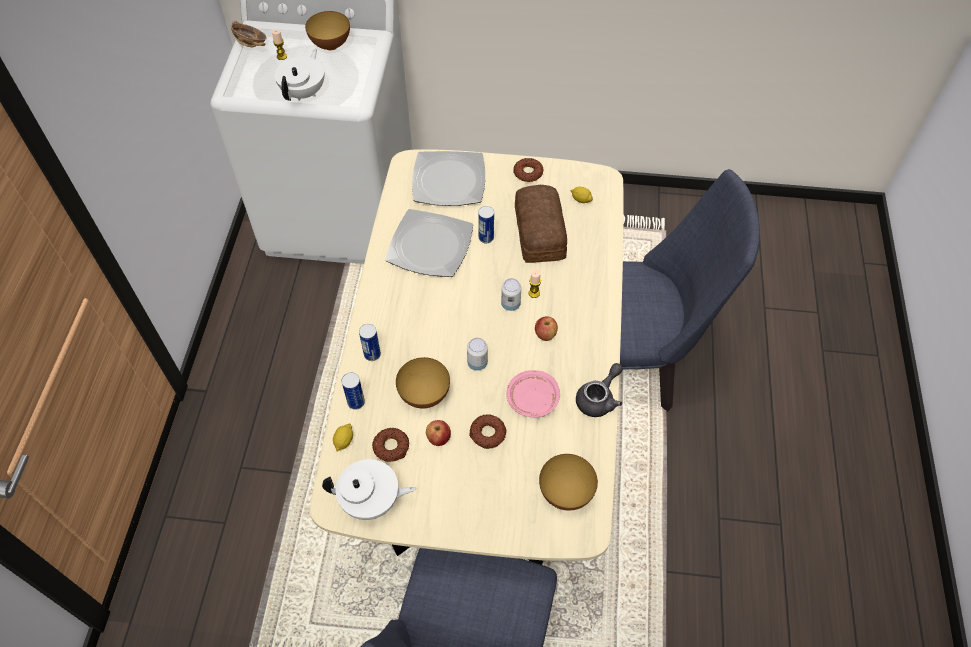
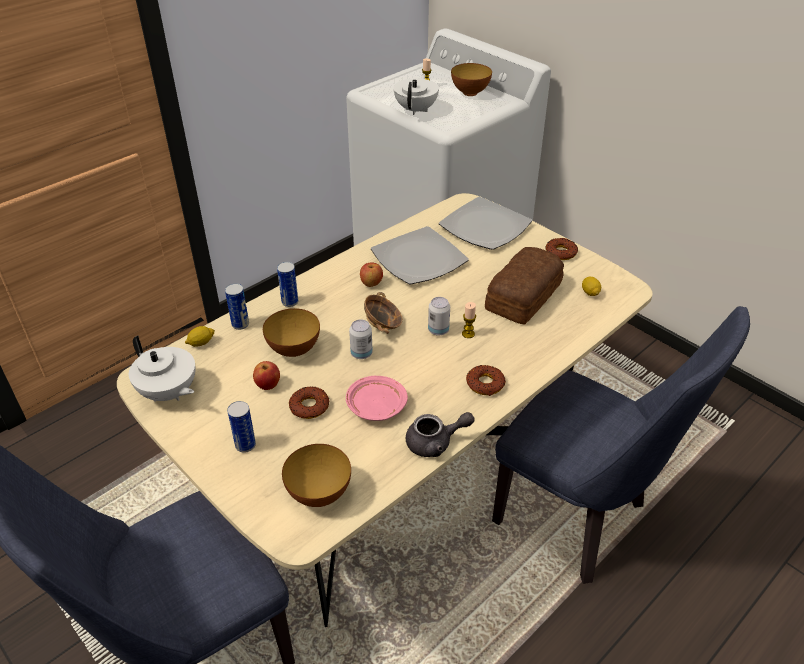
camera: 40 degrees right, 15 degrees down
bowl [231,21,267,47] -> bowl moved to [364,292,403,334]
white teapot [274,49,325,101] -> white teapot turned 45 degrees counterclockwise [394,74,439,115]
donut [372,428,409,462] -> donut moved to [466,365,506,396]
can [478,206,494,243] -> can moved to [227,401,256,453]
apple [535,316,558,341] -> apple moved to [360,262,383,287]

